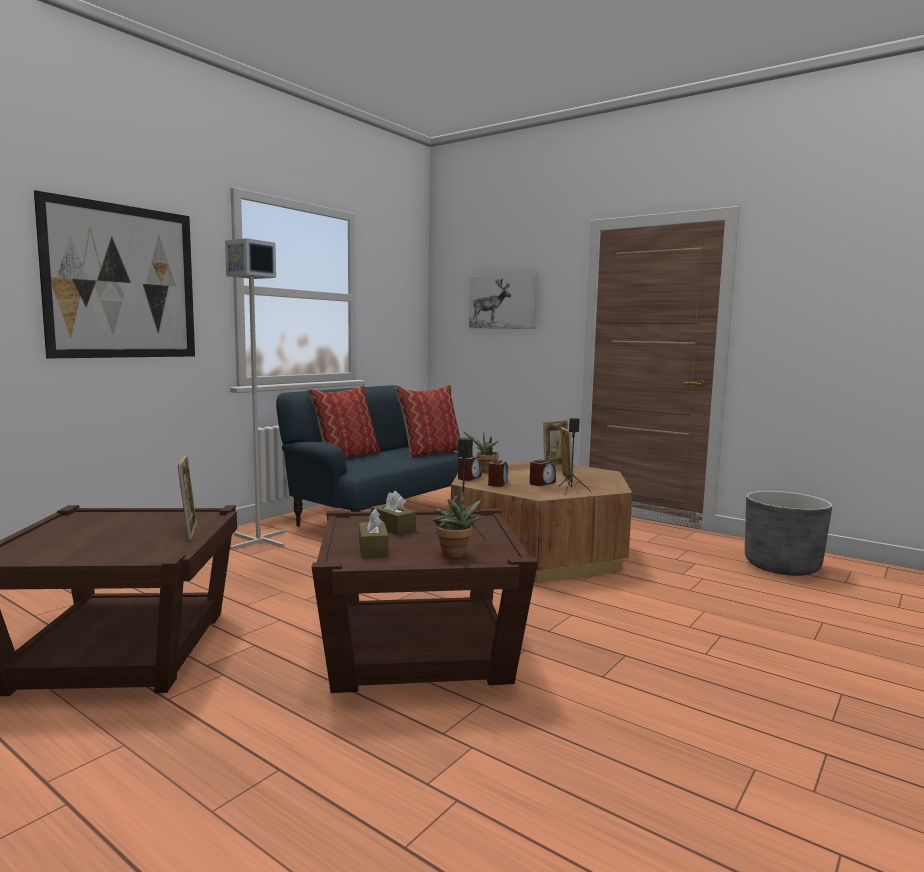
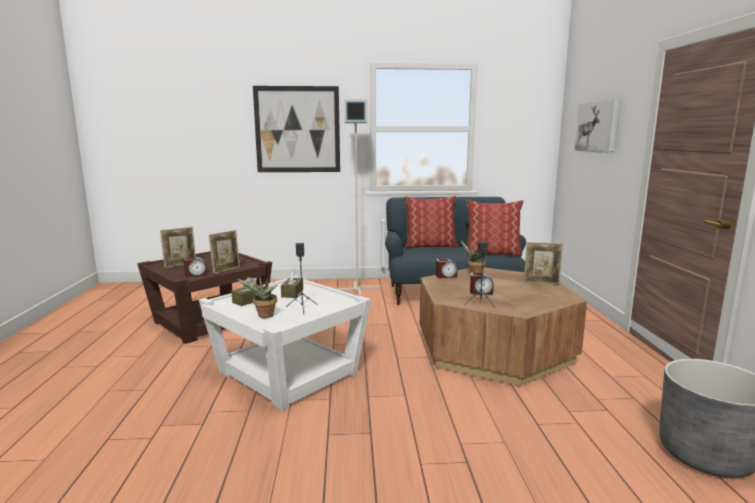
camera: 50 degrees right, 5 degrees up
brown side table [312,508,538,693] -> white side table [199,276,371,411]
alarm clock [488,460,508,487] -> alarm clock moved to [184,257,207,277]
picture frame [560,427,573,483] -> picture frame moved to [160,227,196,268]

